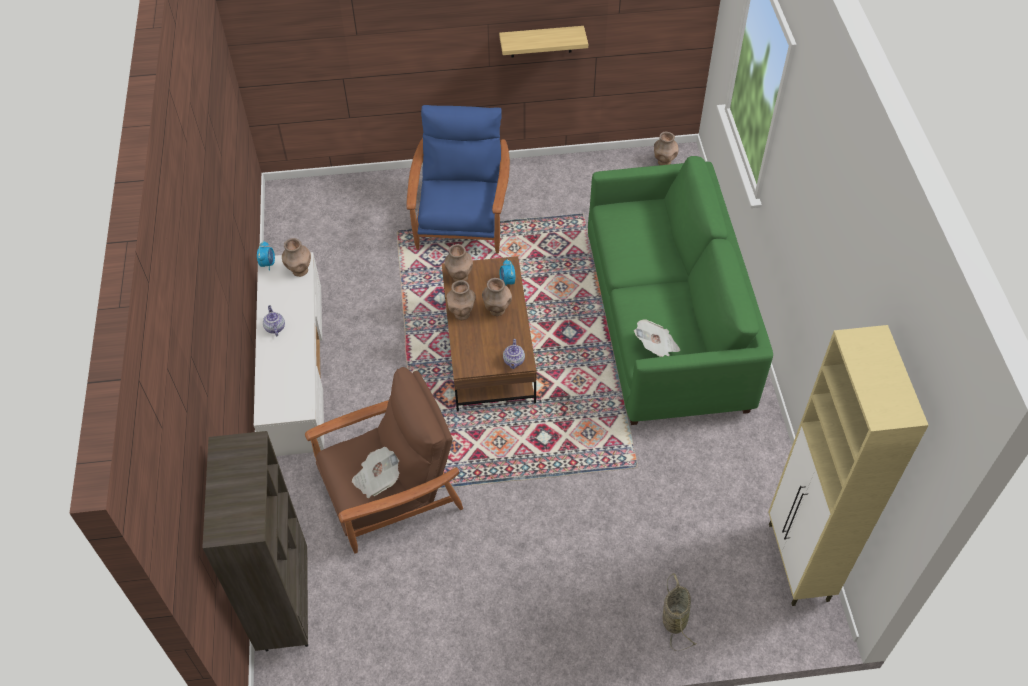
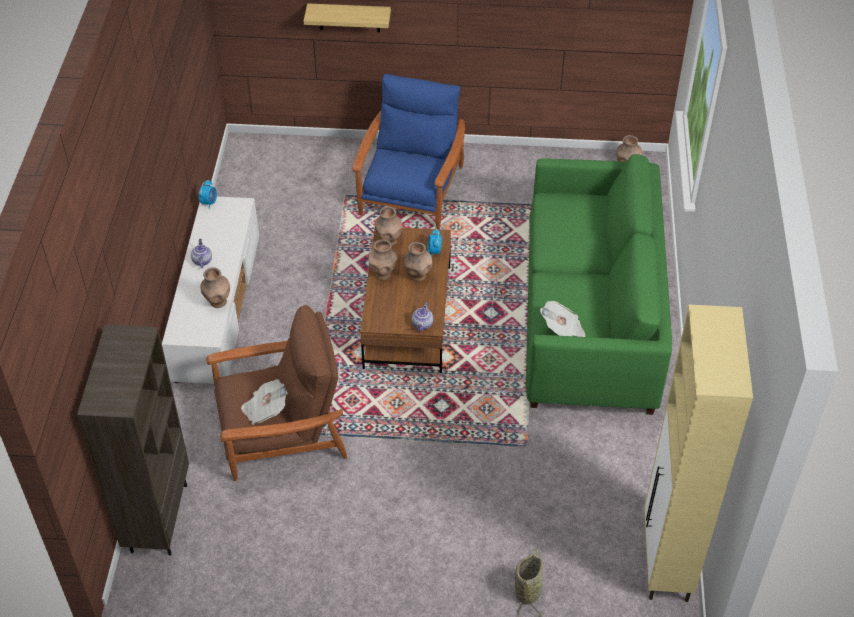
camera: 10 degrees right, 5 degrees down
brown vase [282,238,311,277] -> brown vase moved to [200,267,230,308]
shelf [499,26,588,58] -> shelf moved to [304,3,391,32]

